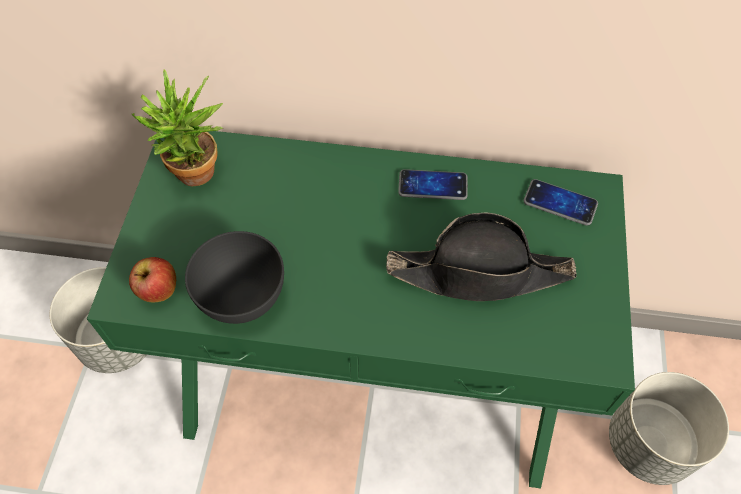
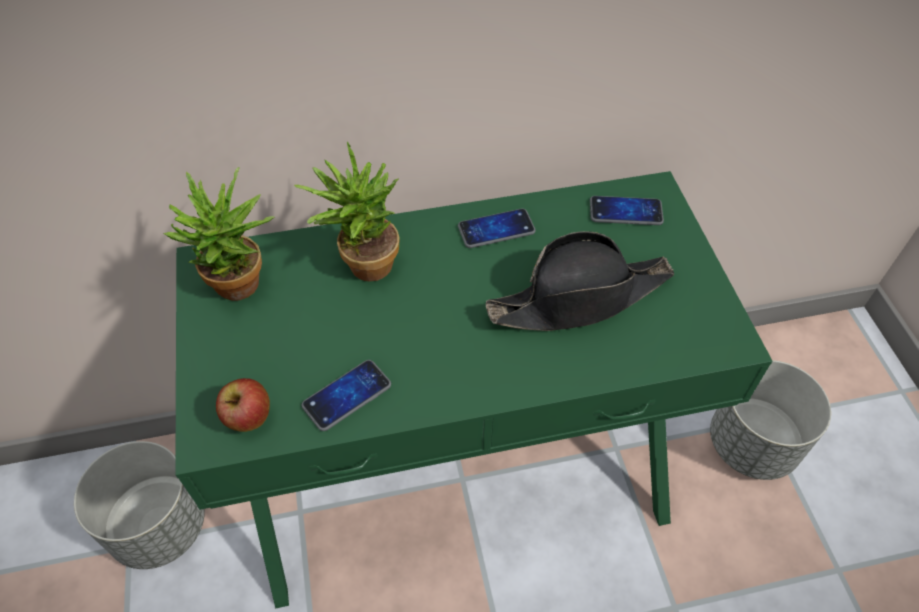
camera: 20 degrees left, 5 degrees down
grey bowl [185,231,284,324] -> phone [302,360,391,431]
none -> potted plant [294,142,399,281]

